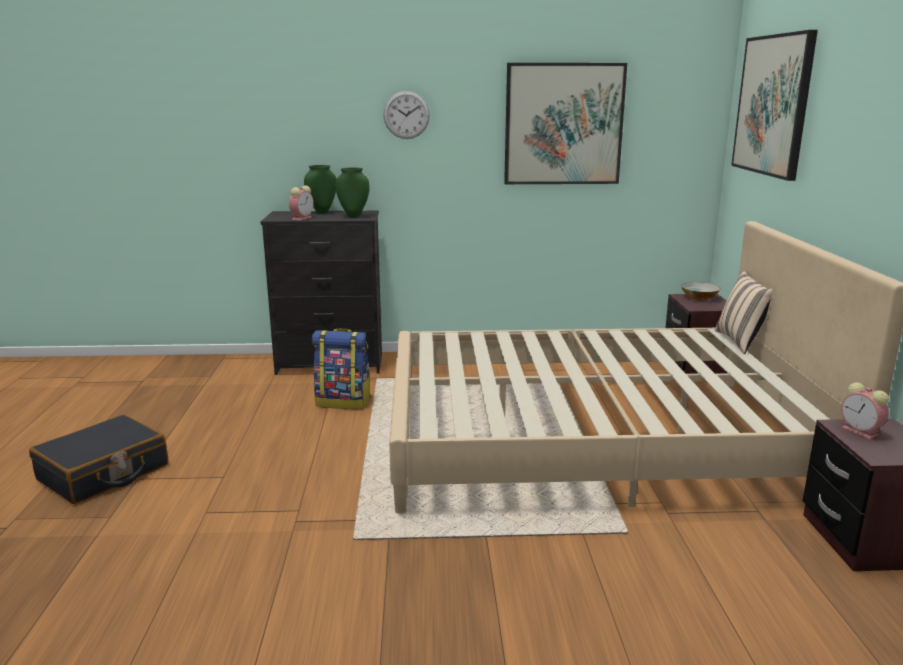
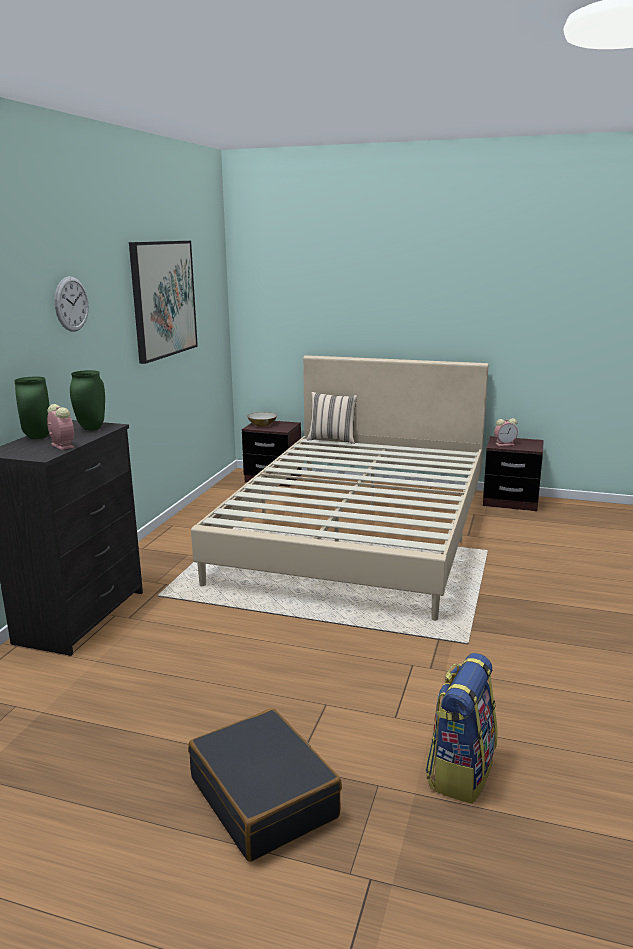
camera: 70 degrees left, 0 degrees up
backpack [312,328,371,409] -> backpack moved to [425,653,497,804]
picture [731,30,818,181] -> none

